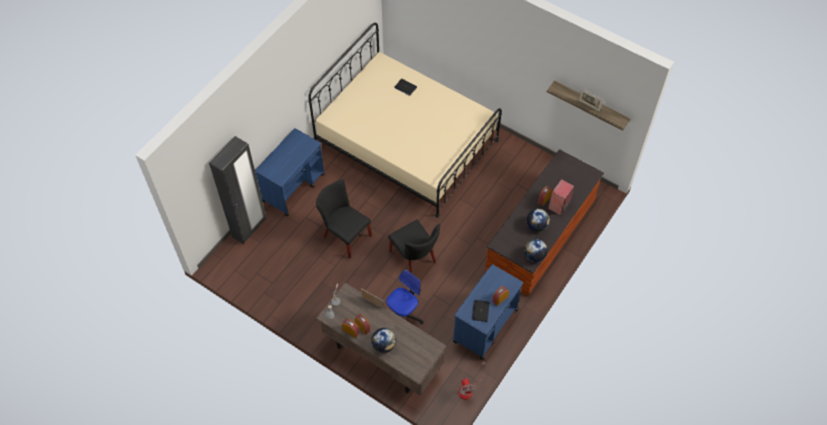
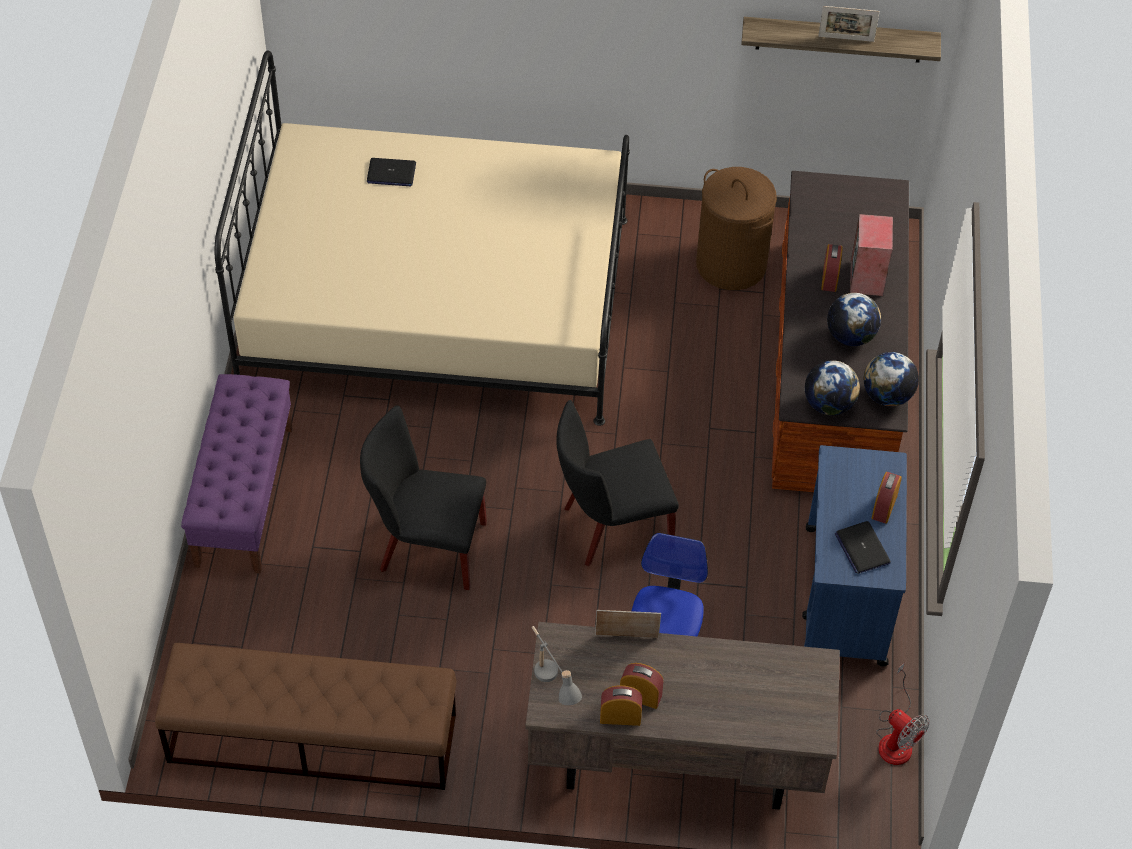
camera: 30 degrees left, 5 degrees down
black wardrobe [209,136,266,244] -> none
blue cart [255,128,325,216] -> purple bench [181,374,293,574]
globe [371,328,396,353] -> globe moved to [805,360,860,415]
black chair [388,220,440,273] -> black chair turned 135 degrees clockwise [556,400,679,566]
none -> brown bench [155,643,457,790]
none -> brown laundry basket [696,167,777,290]

